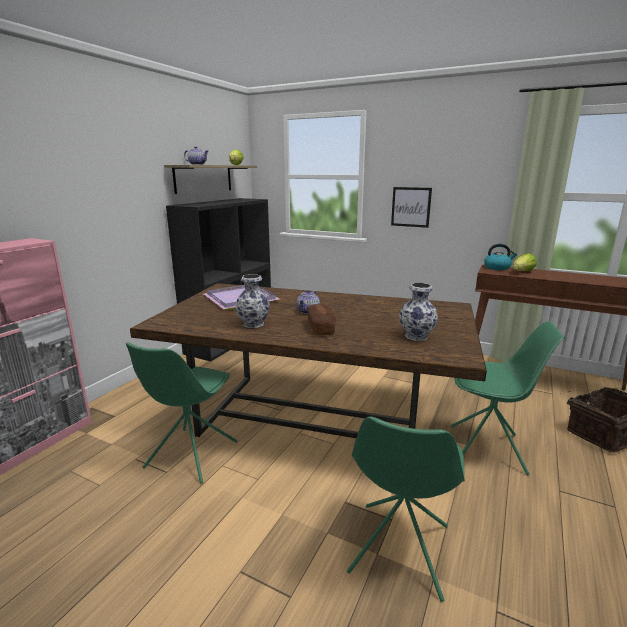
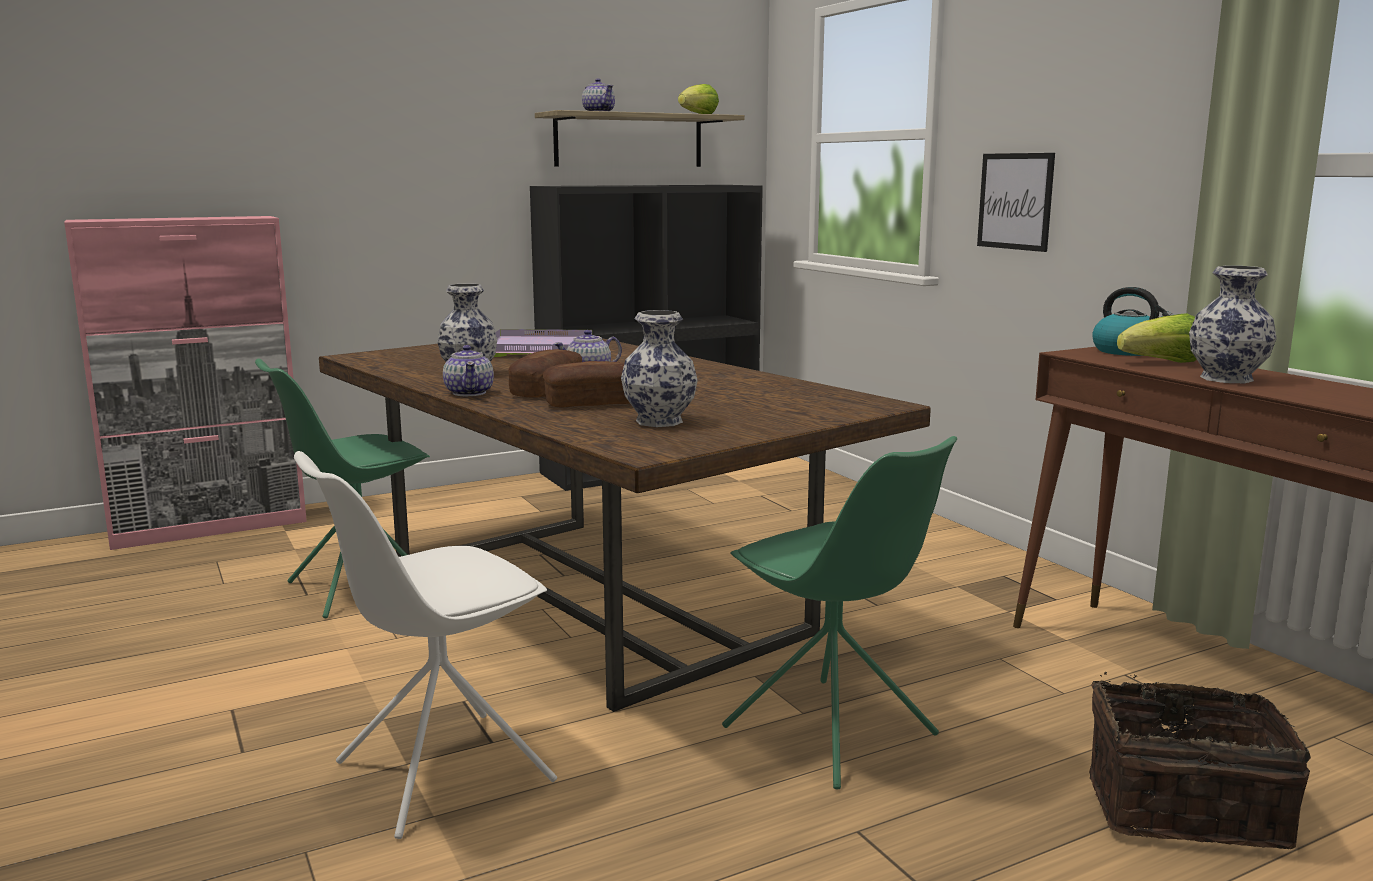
camera: 35 degrees right, 5 degrees down
green chair [347,417,465,602] -> white chair [294,451,557,839]
none -> teapot [443,345,494,396]
none -> bread [543,361,630,407]
none -> vase [1189,266,1277,383]

